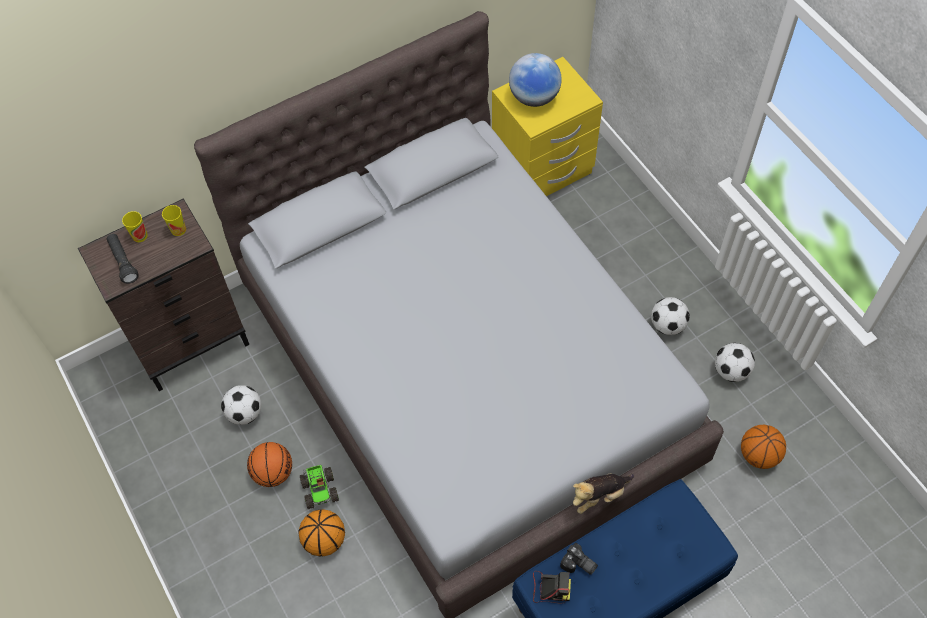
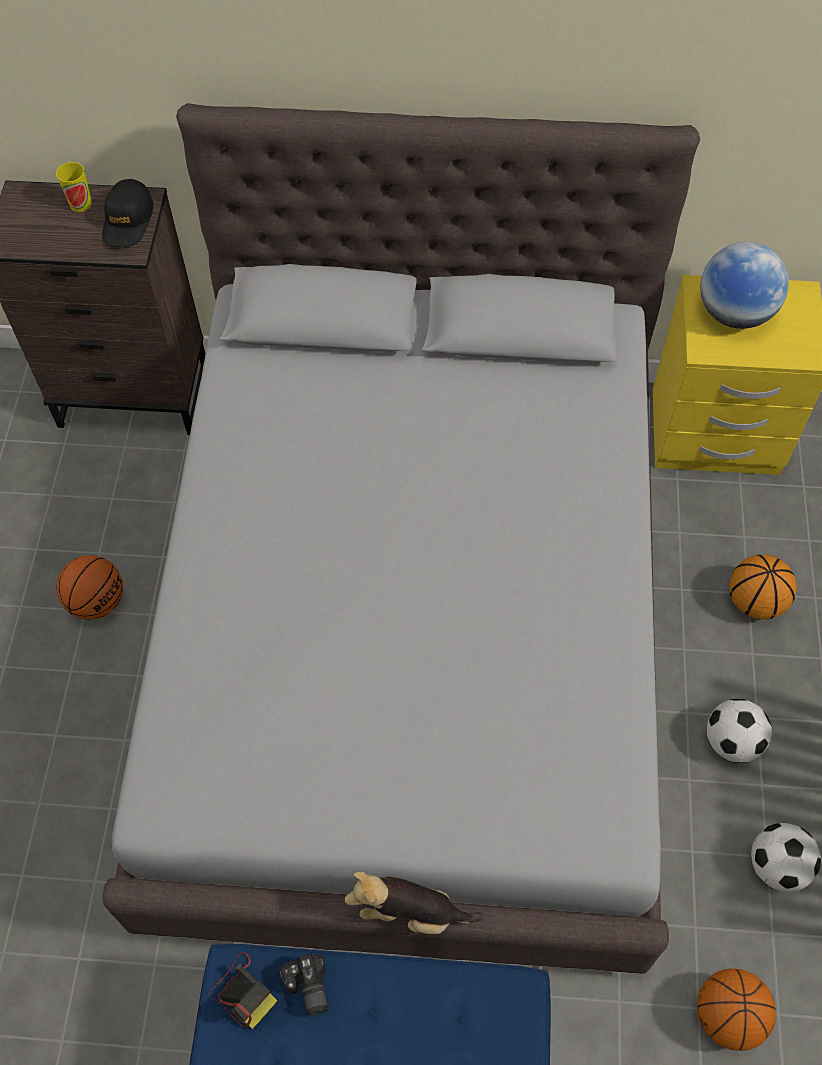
camera: 35 degrees right, 0 degrees up
black flashlight [107,234,139,284] -> none
cup [162,205,186,236] -> black cap [102,179,154,247]
football [221,385,261,425] -> none
basketball [298,509,345,557] -> basketball moved to [729,555,797,619]
toy truck [300,465,339,509] -> none

